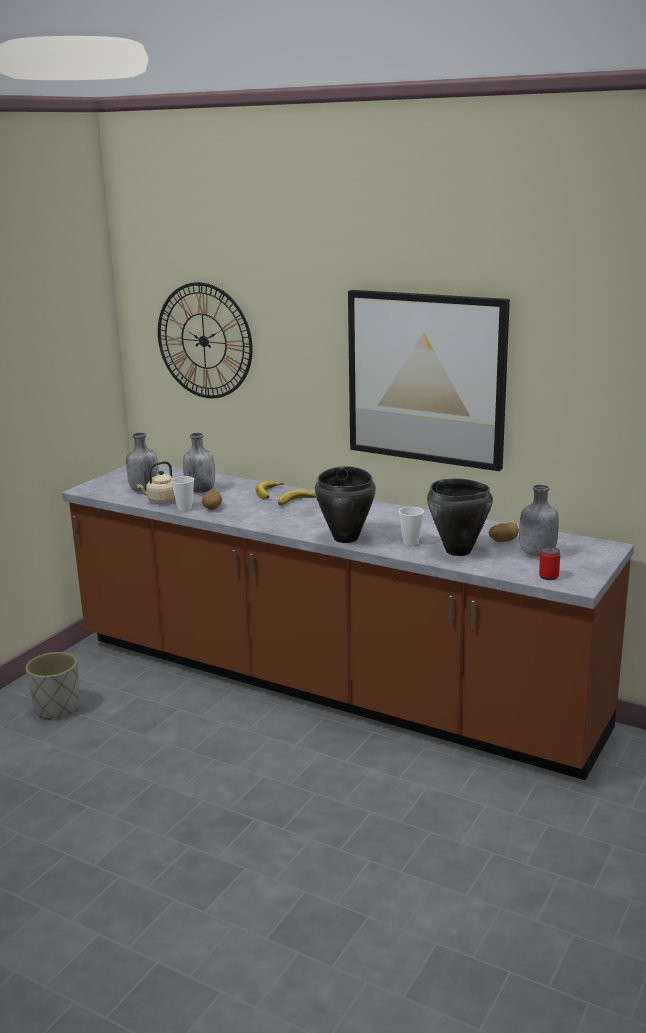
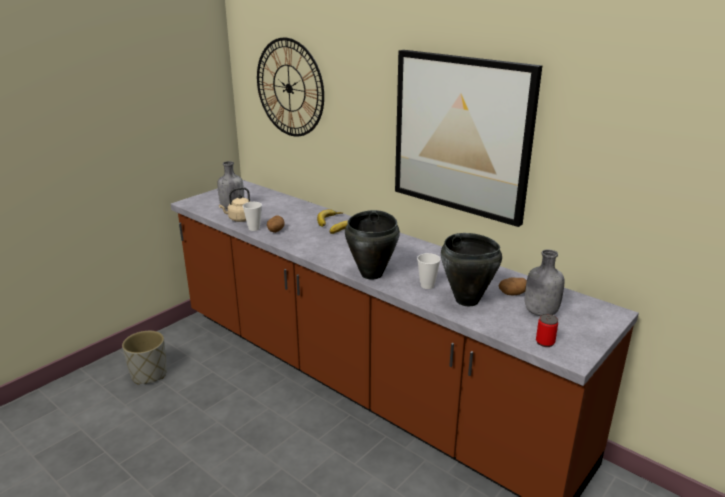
camera: 10 degrees right, 5 degrees up
grey bottle [183,433,215,493] -> none

